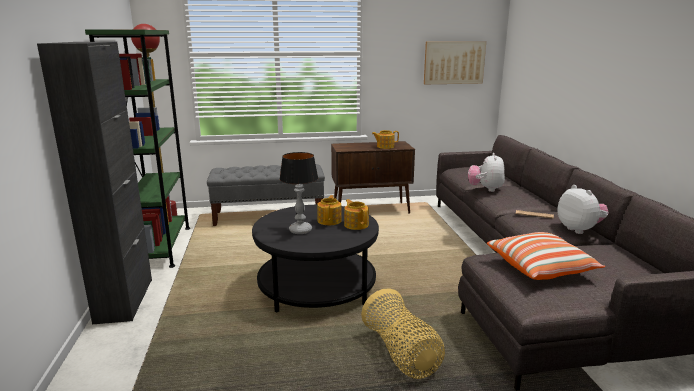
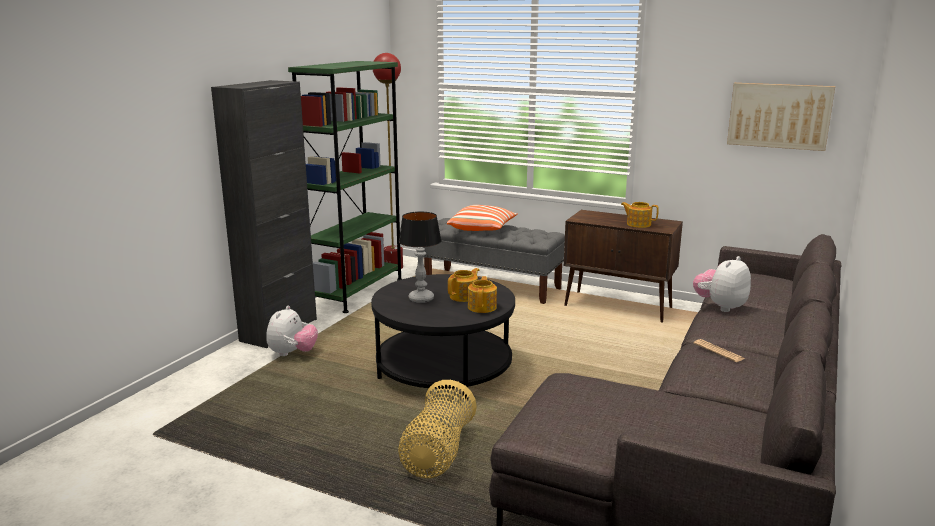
camera: 35 degrees right, 0 degrees up
pillow [487,232,605,280] -> pillow moved to [447,205,518,231]
plush toy [557,185,608,234] -> plush toy moved to [266,305,318,356]

